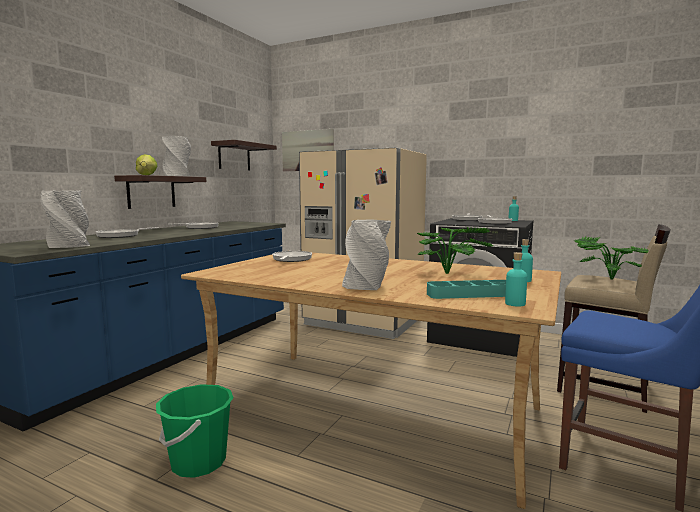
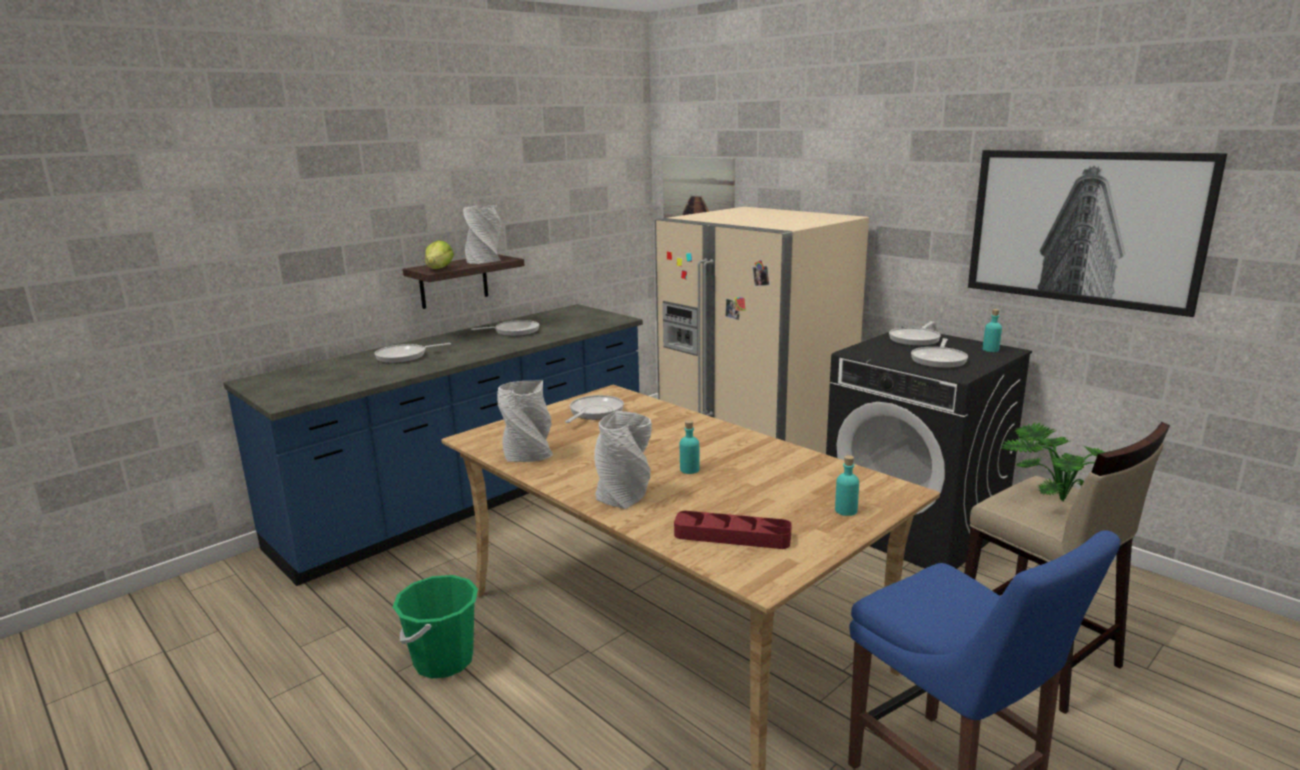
camera: 20 degrees right, 10 degrees up
grey vase [41,190,90,248] -> grey vase moved to [497,381,553,462]
shelf [211,140,277,170] -> none
potted plant [417,227,494,274] -> none
turquoise tray [427,280,506,299] -> red tray [674,511,792,549]
turquoise bottle [505,252,527,306] -> turquoise bottle moved to [680,420,700,474]
none -> picture [968,150,1228,317]

